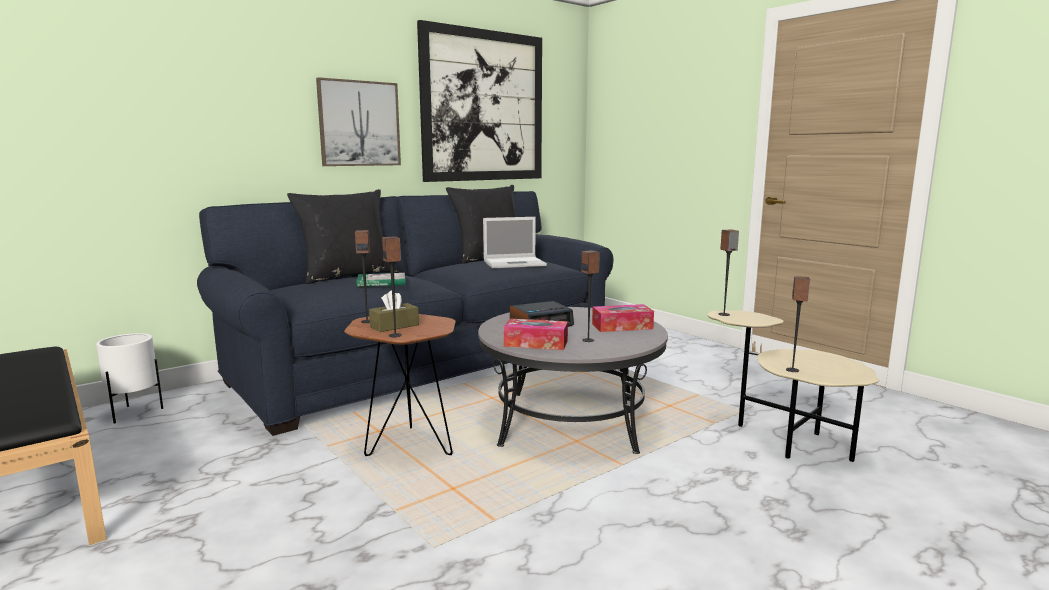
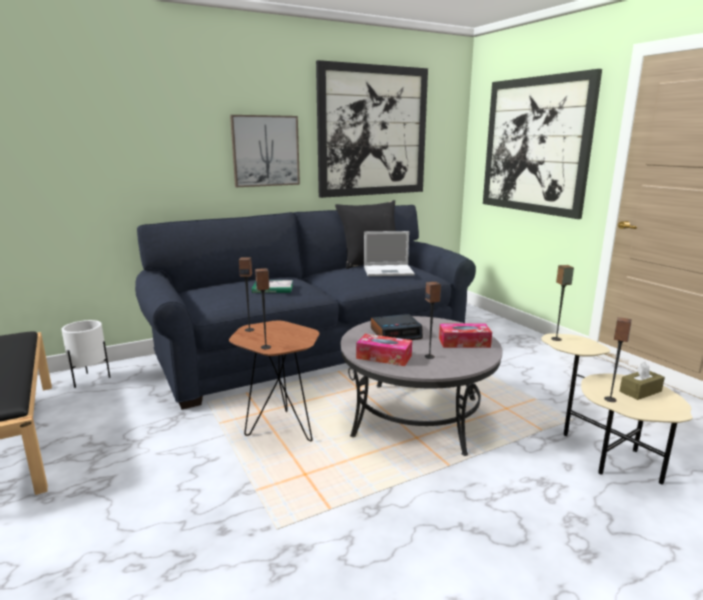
camera: 10 degrees right, 5 degrees up
black pillow [287,189,398,284] -> none
brown tissue box [369,290,419,332] -> brown tissue box moved to [620,362,665,400]
none -> picture [483,69,602,219]

